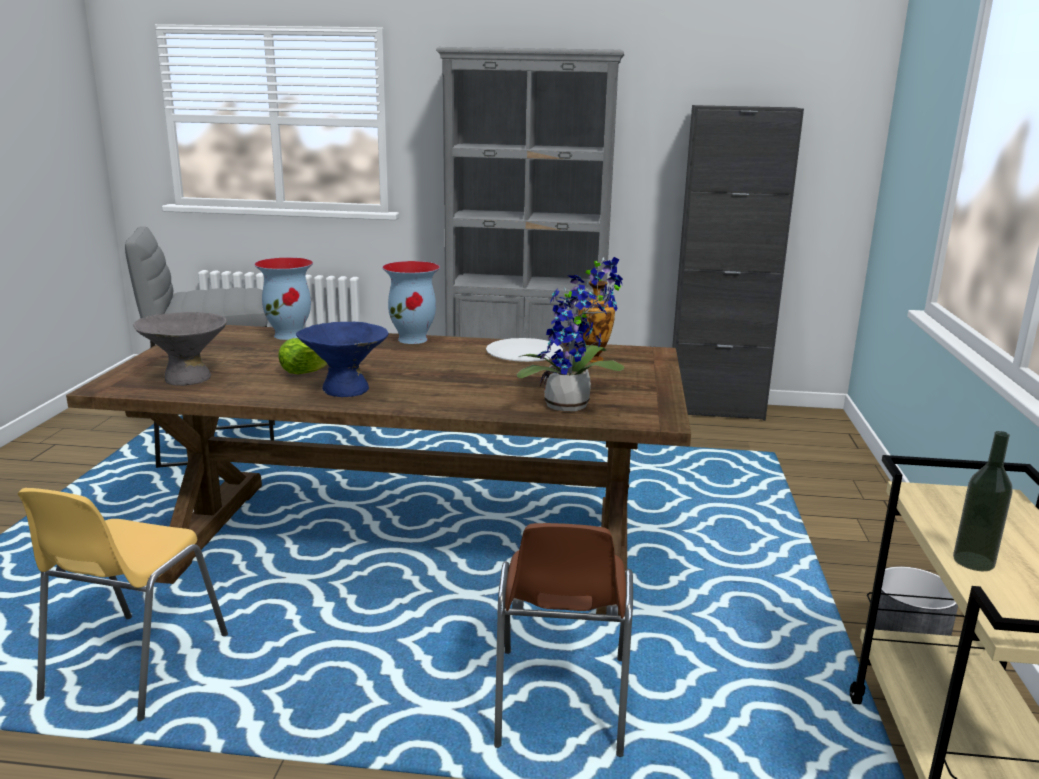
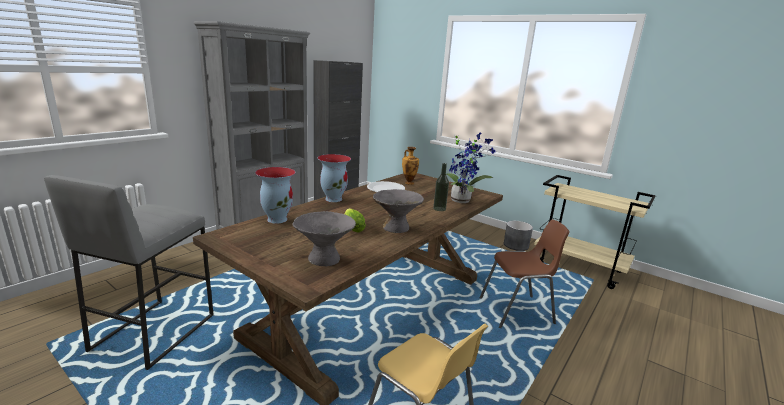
camera: 60 degrees left, 0 degrees up
blue bowl [296,322,389,397] -> grey bowl [373,189,424,233]
brown chair [494,523,633,757] -> brown chair turned 45 degrees counterclockwise [480,219,569,328]
bottle [953,431,1012,571] -> bottle moved to [433,163,449,211]

